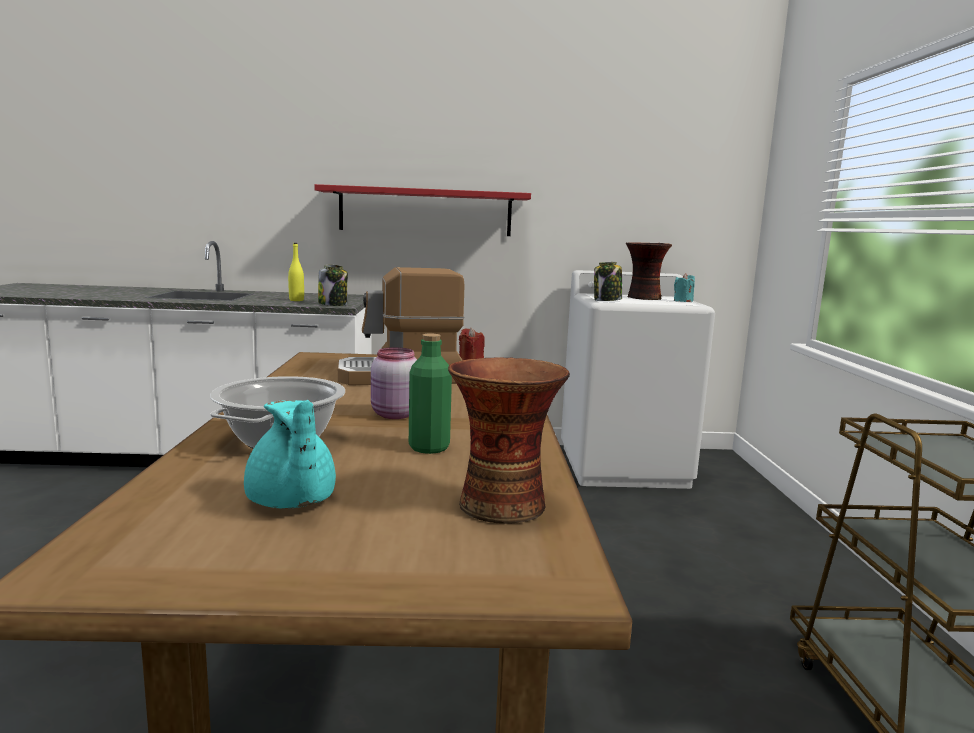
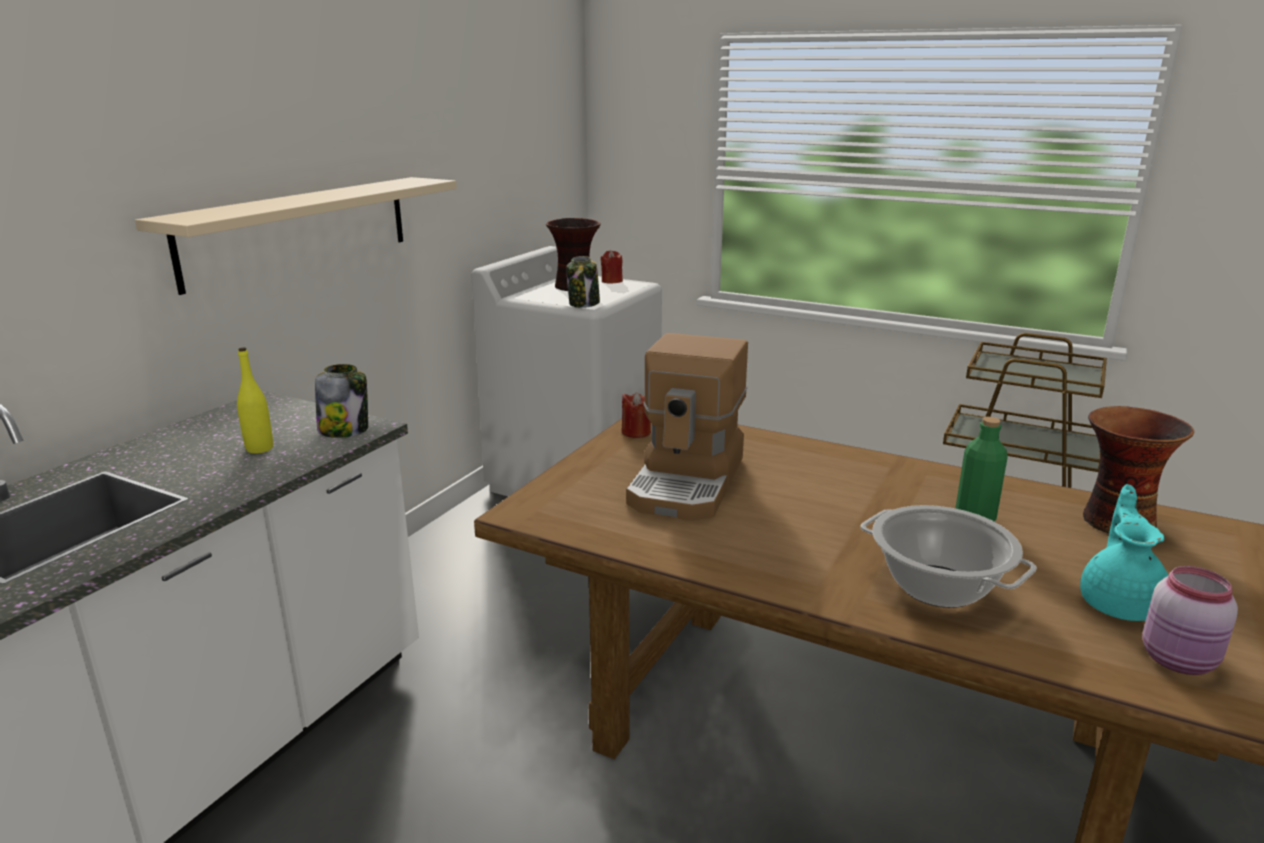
camera: 60 degrees left, 10 degrees up
turquoise teapot [244,400,336,509] -> turquoise teapot turned 75 degrees counterclockwise [1080,484,1169,621]
red shelf [315,184,531,236] -> beige shelf [135,177,457,295]
pink jar [371,347,417,419] -> pink jar moved to [1142,566,1238,675]
turquoise candle [674,273,695,302] -> red candle [600,250,623,283]

